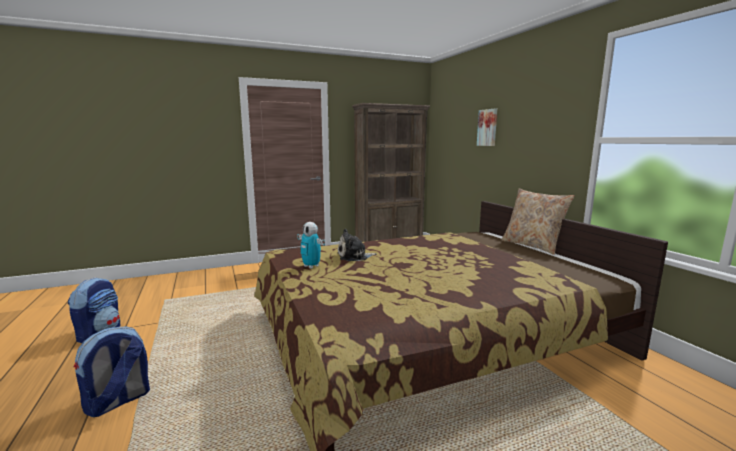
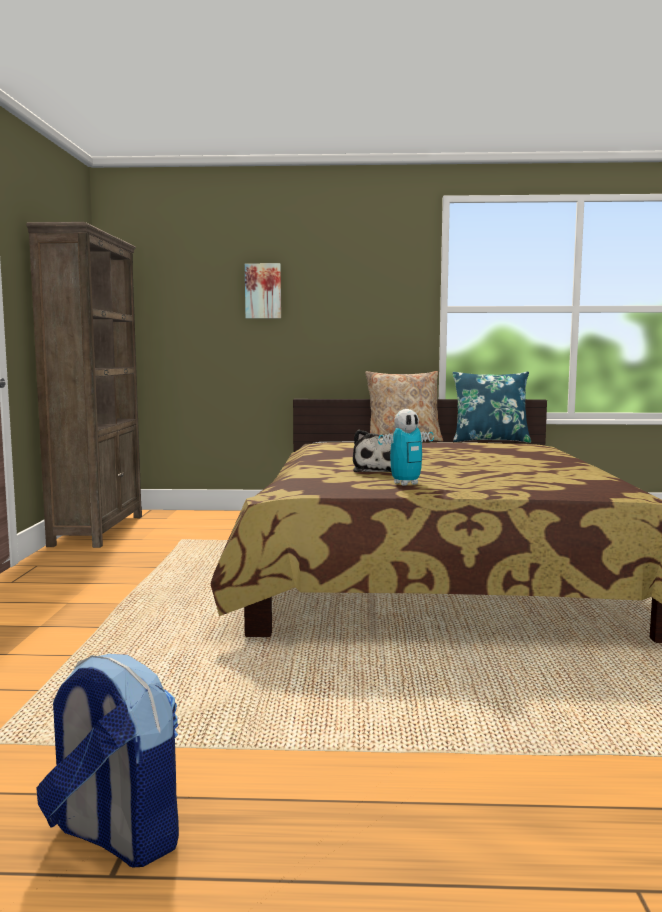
camera: 65 degrees left, 5 degrees down
backpack [74,327,150,417] -> none
none -> blue pillow [453,372,531,443]

